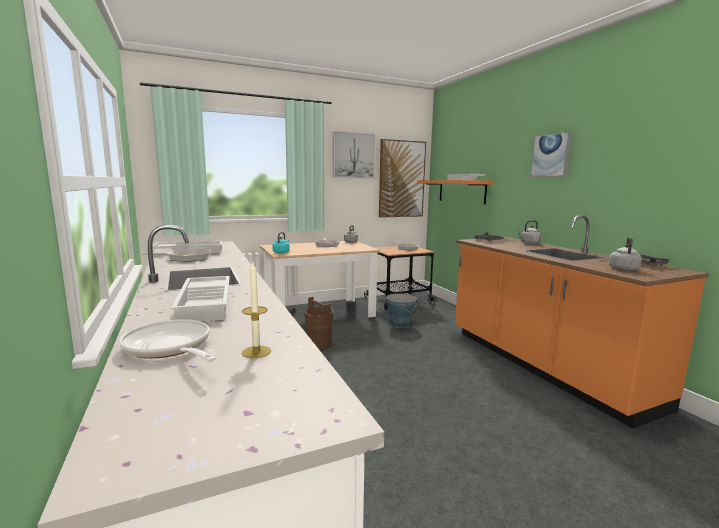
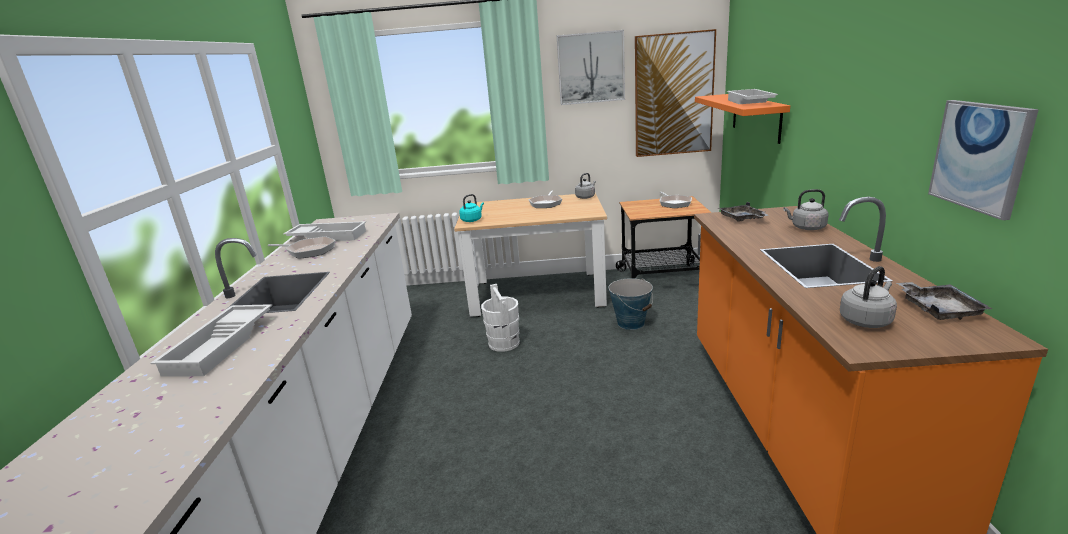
camera: 25 degrees right, 10 degrees up
frying pan [119,319,216,362] -> none
candle [242,263,271,358] -> none
brown bucket [305,297,334,349] -> white bucket [481,284,520,352]
picture [530,132,572,177] -> picture moved to [928,100,1039,220]

